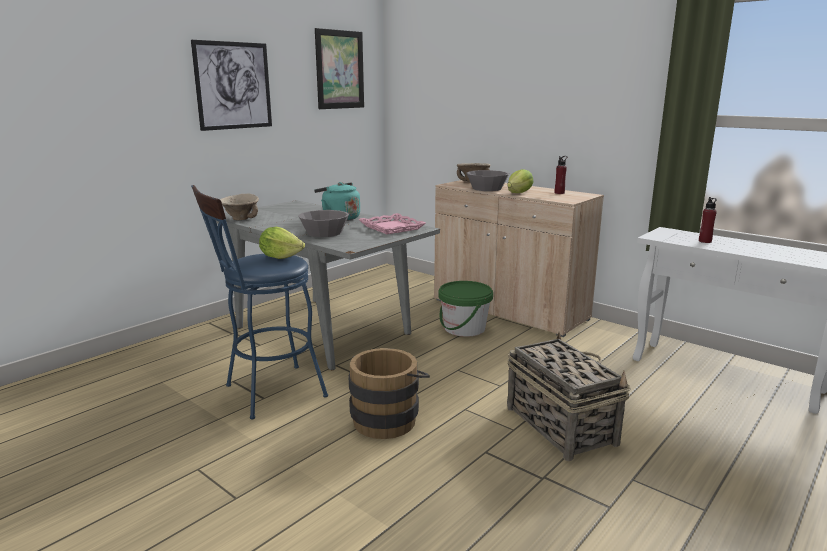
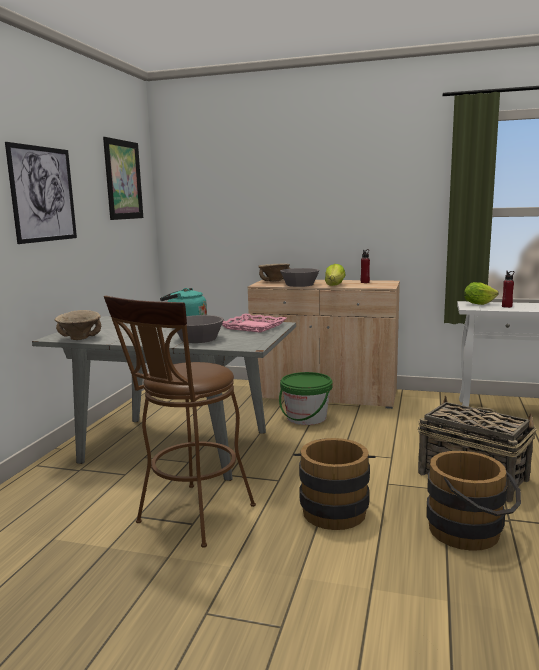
camera: 25 degrees left, 5 degrees down
blue stool [191,185,328,419] -> brown stool [104,295,256,548]
lettuce [259,227,305,259] -> lettuce moved to [464,282,499,305]
none -> brown bucket [426,451,521,551]

